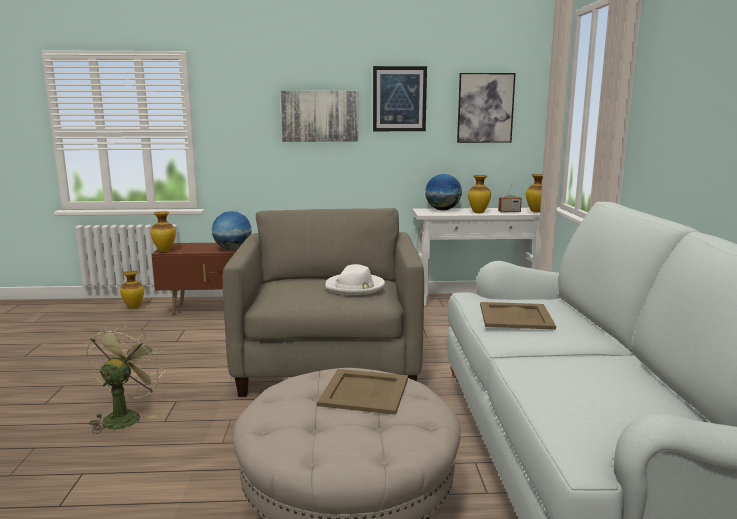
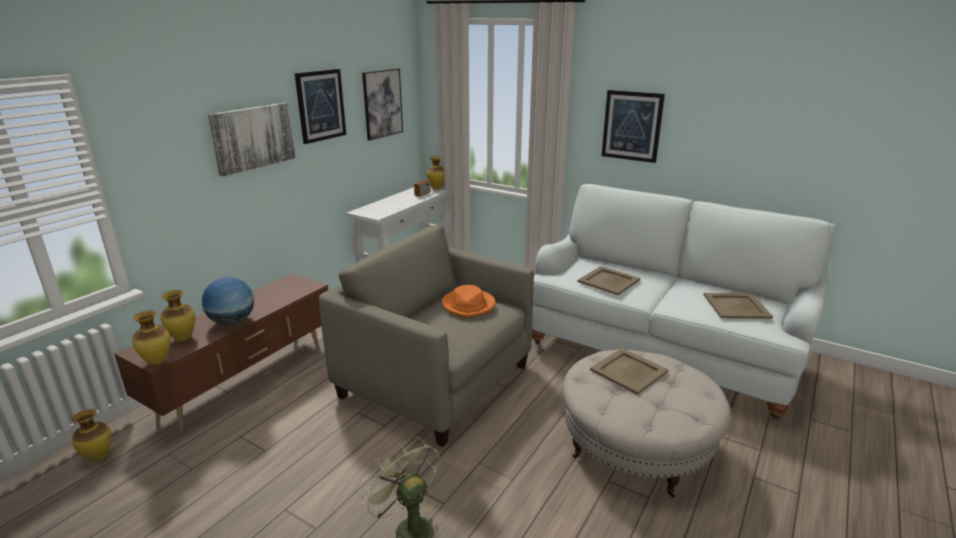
camera: 55 degrees left, 10 degrees up
white hat [325,264,385,295] -> orange hat [442,285,495,318]
globe [425,174,462,210] -> none
vase [468,175,491,213] -> vase moved to [160,290,195,341]
none -> picture [602,90,665,163]
none -> beige tray [703,293,773,319]

